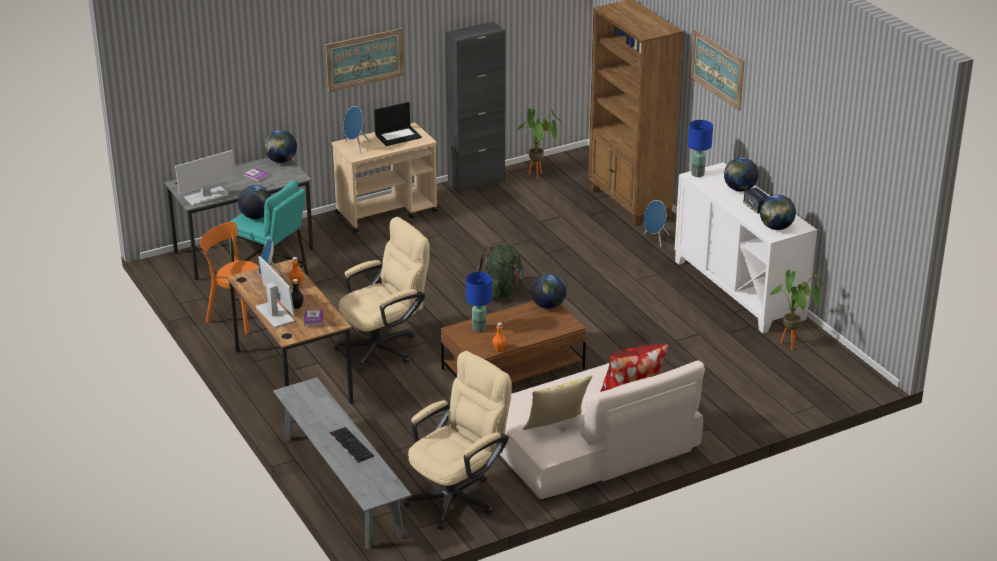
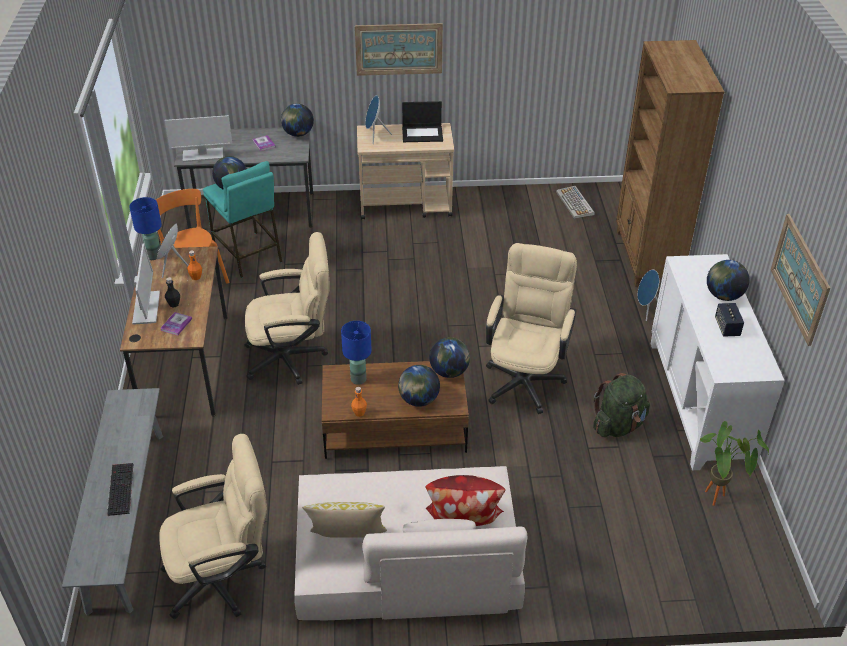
camera: 25 degrees right, 10 degrees up
black cabinet [445,22,505,193] -> none
green backpack [477,243,523,299] -> green backpack moved to [593,373,650,437]
potted plant [516,108,562,179] -> keyboard [556,186,595,219]
blue table lamp [688,120,713,177] -> blue table lamp moved to [129,197,162,260]
picture [690,29,745,111] -> picture moved to [771,214,830,346]
globe [760,195,796,230] -> globe moved to [398,365,440,407]
none -> beige office chair [486,243,577,414]

